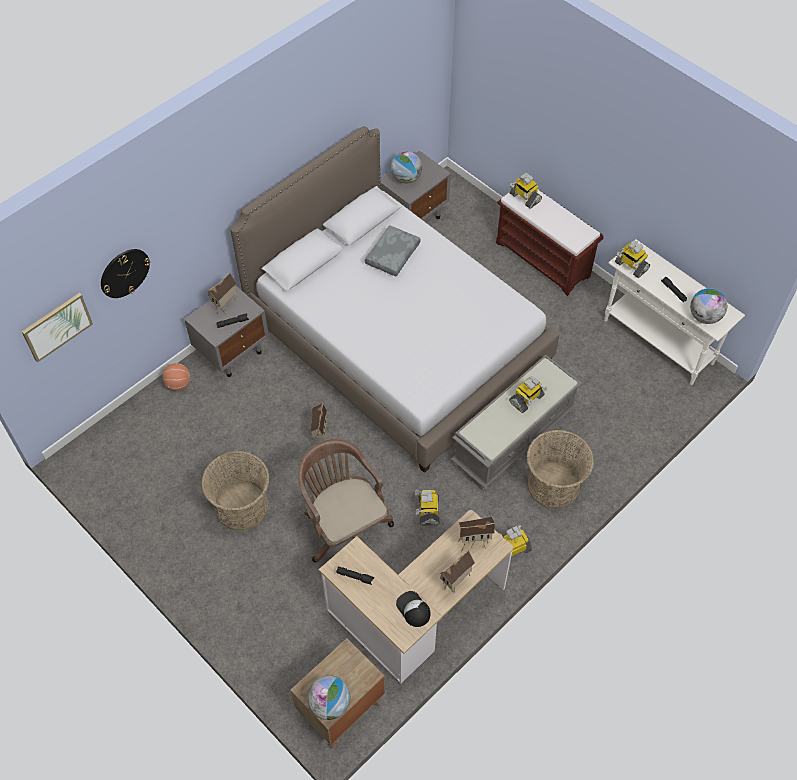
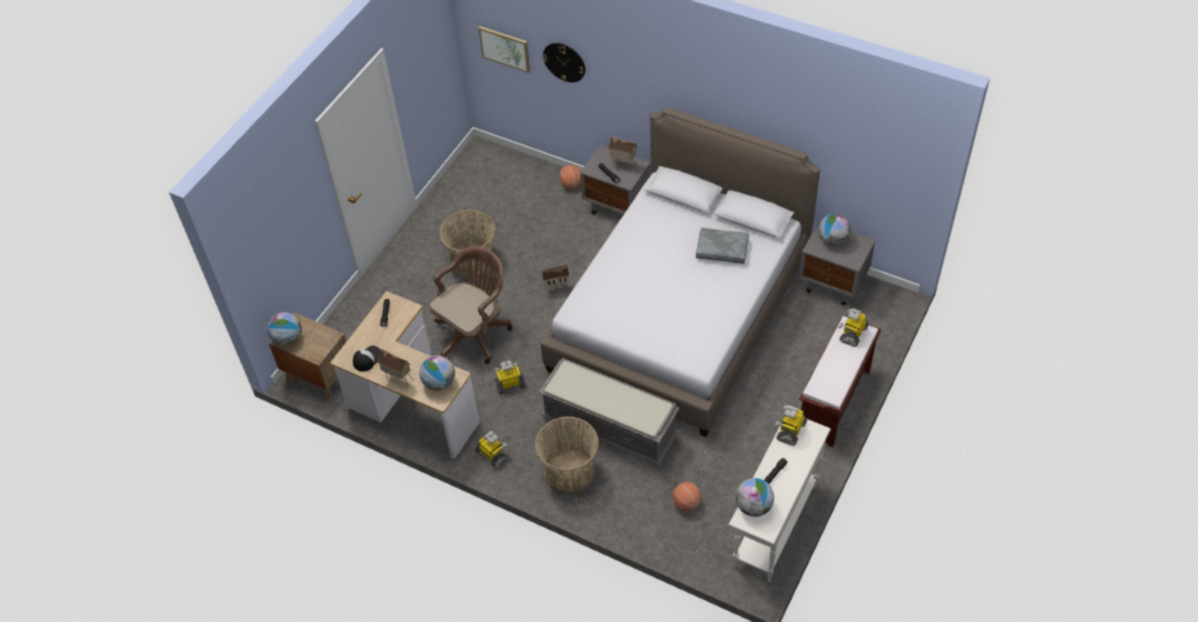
camera: 75 degrees right, 5 degrees down
toy house [458,517,495,552] -> globe [419,355,455,391]
toy robot [509,376,548,413] -> none
none -> basketball [673,482,701,511]

